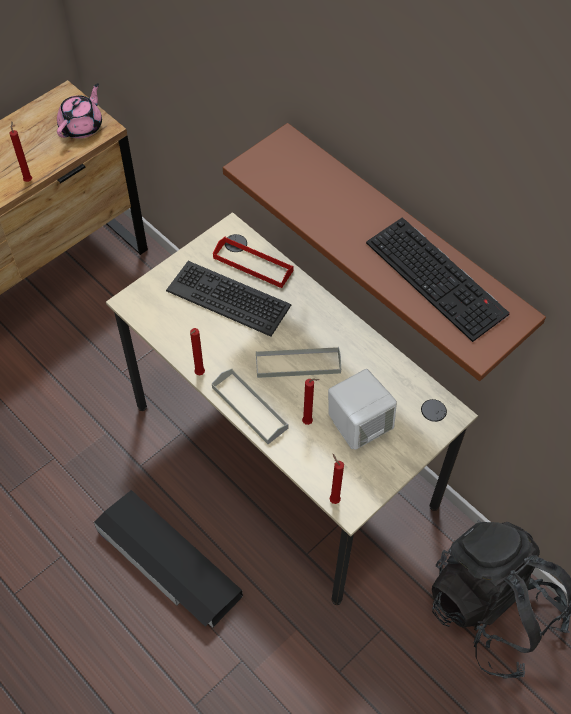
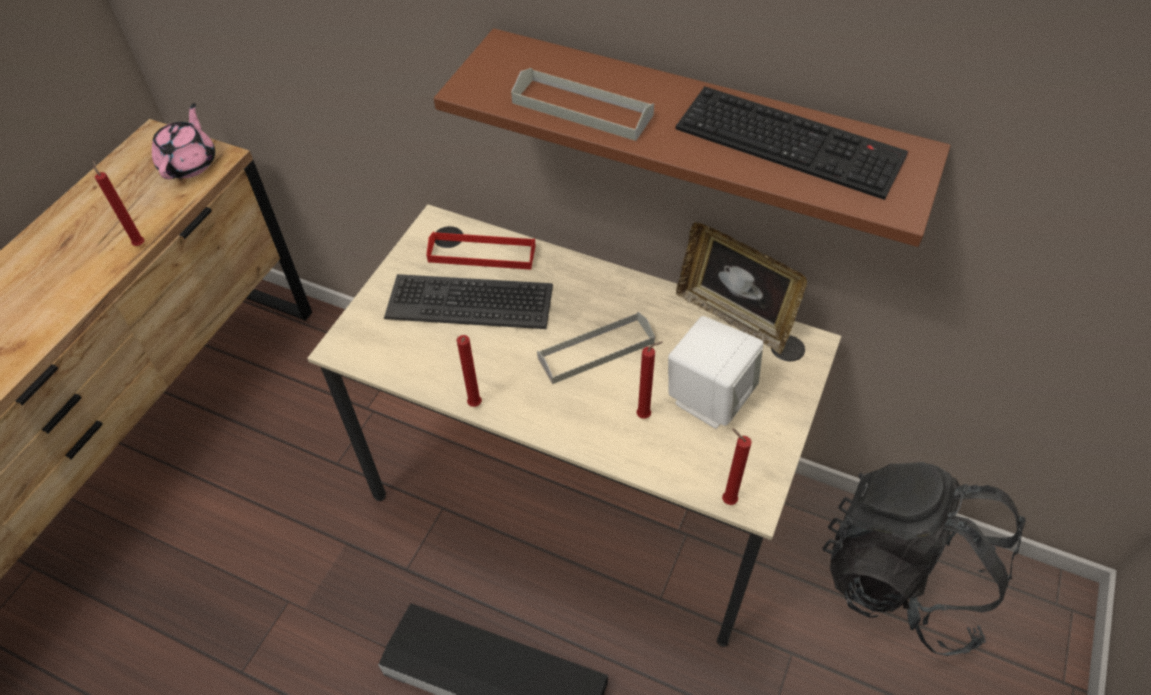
camera: 20 degrees left, 5 degrees down
grey tray [212,369,289,444] -> grey tray moved to [511,68,654,141]
none -> picture frame [676,222,807,354]

